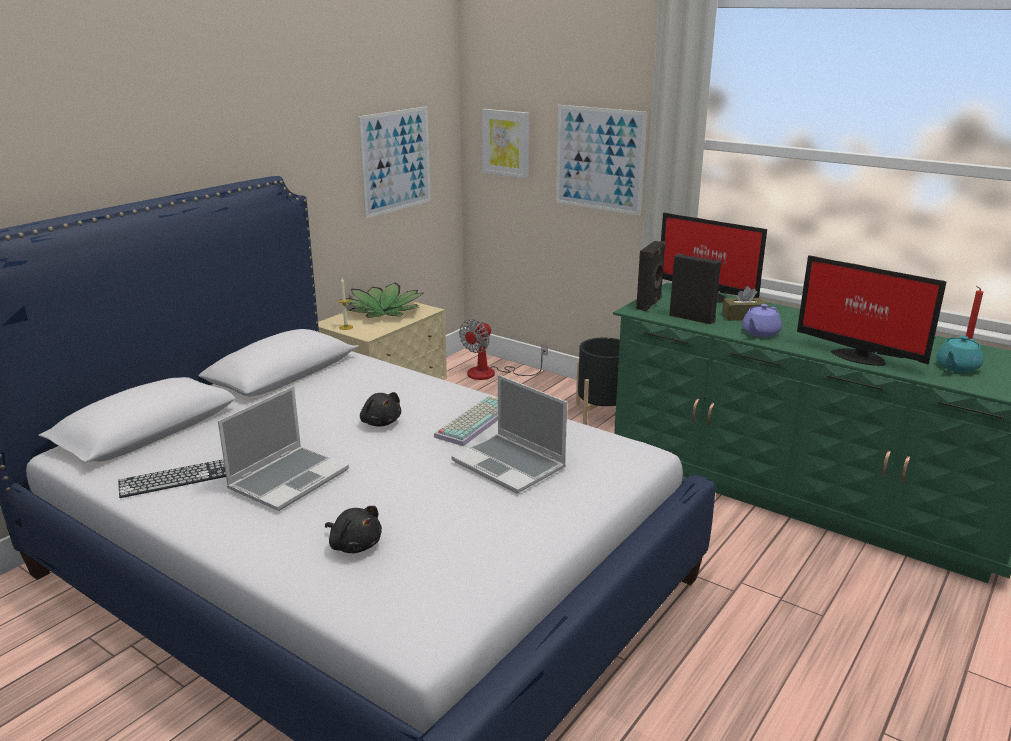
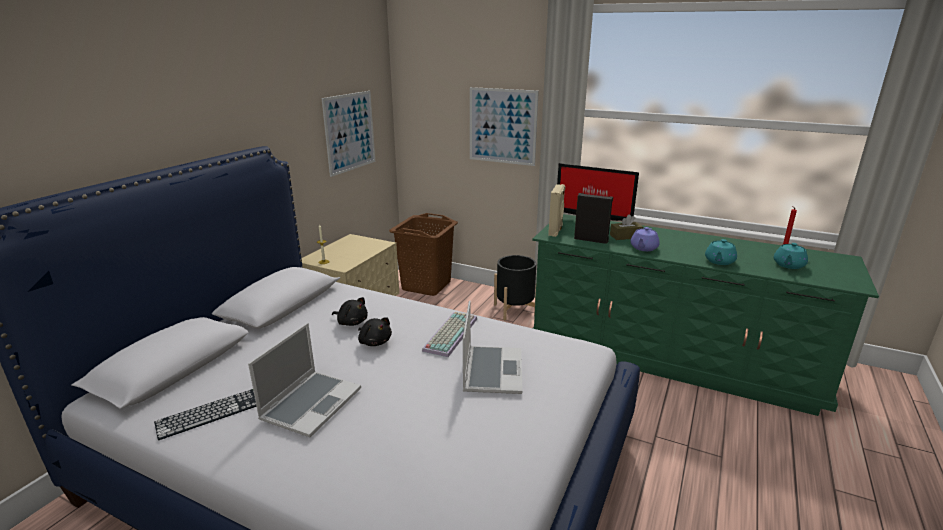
camera: 10 degrees left, 0 degrees up
black plush toy [325,506,382,553] -> black plush toy moved to [332,297,368,326]
potted plant [346,282,424,318] -> none
laptop [451,375,567,494] -> laptop turned 120 degrees counterclockwise [463,300,522,394]
fan [459,319,548,380] -> brown laundry basket [389,213,458,296]
picture [482,109,529,179] -> none
black speaker [636,241,666,311] -> beige speaker [548,184,565,237]
monitor [797,255,946,366] -> turquoise teapot [705,239,737,265]

